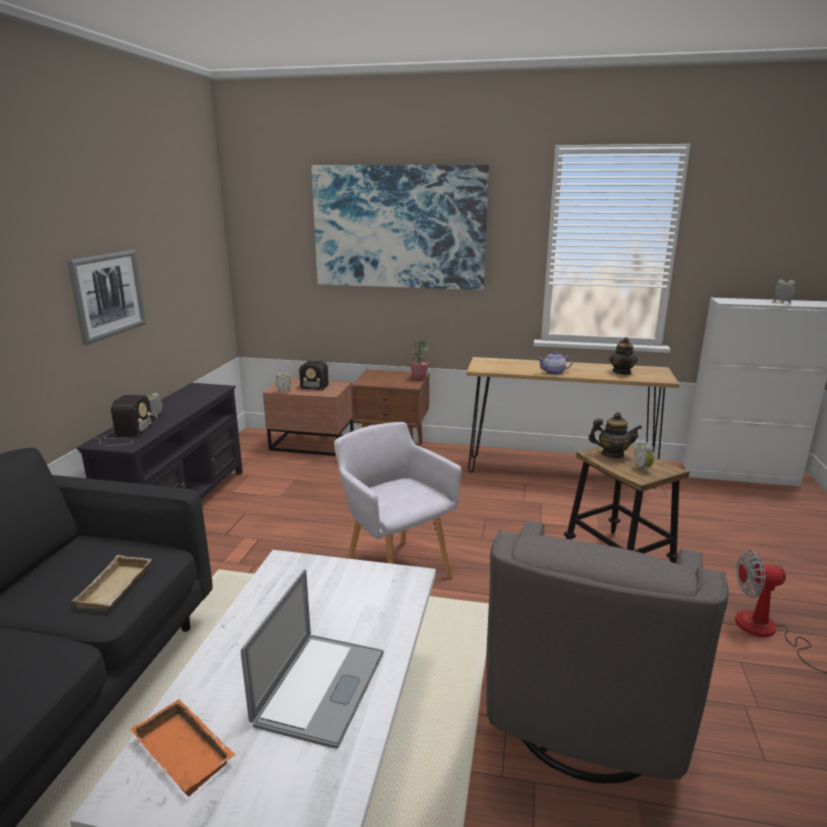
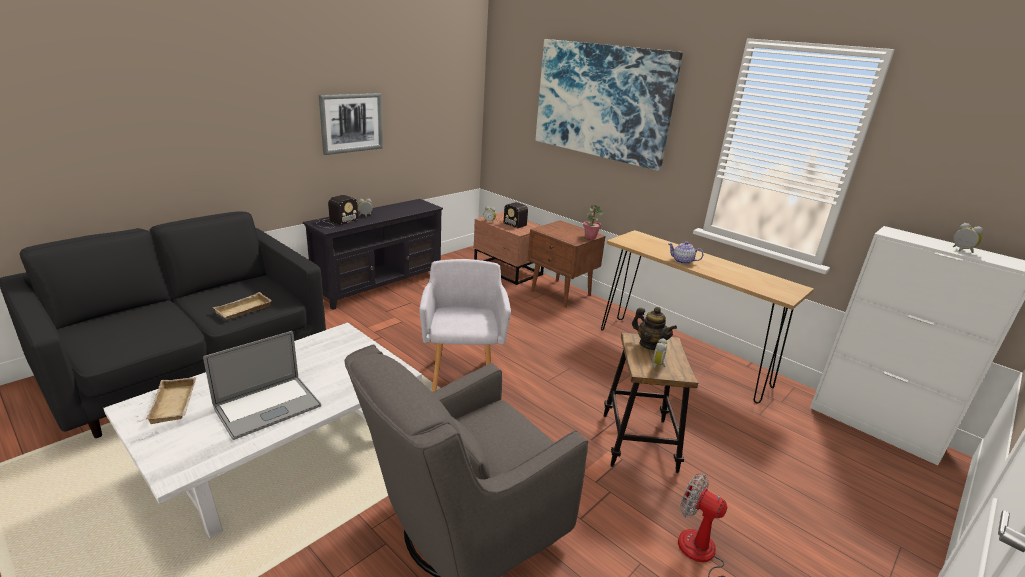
camera: 30 degrees right, 5 degrees up
orange tray [131,699,235,796] -> beige tray [146,377,196,424]
teapot [609,337,638,375] -> none

